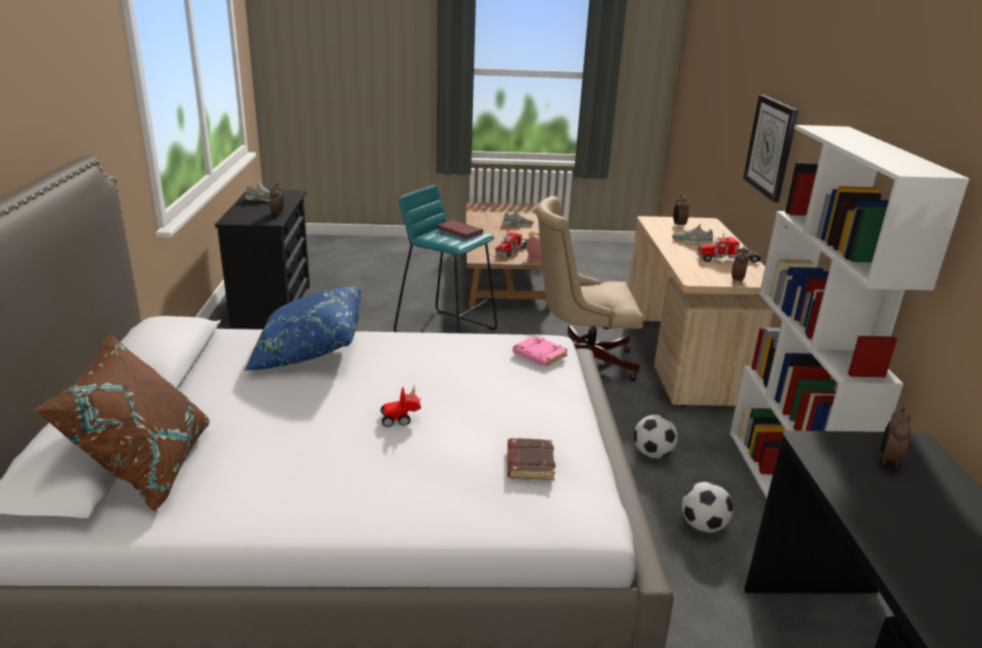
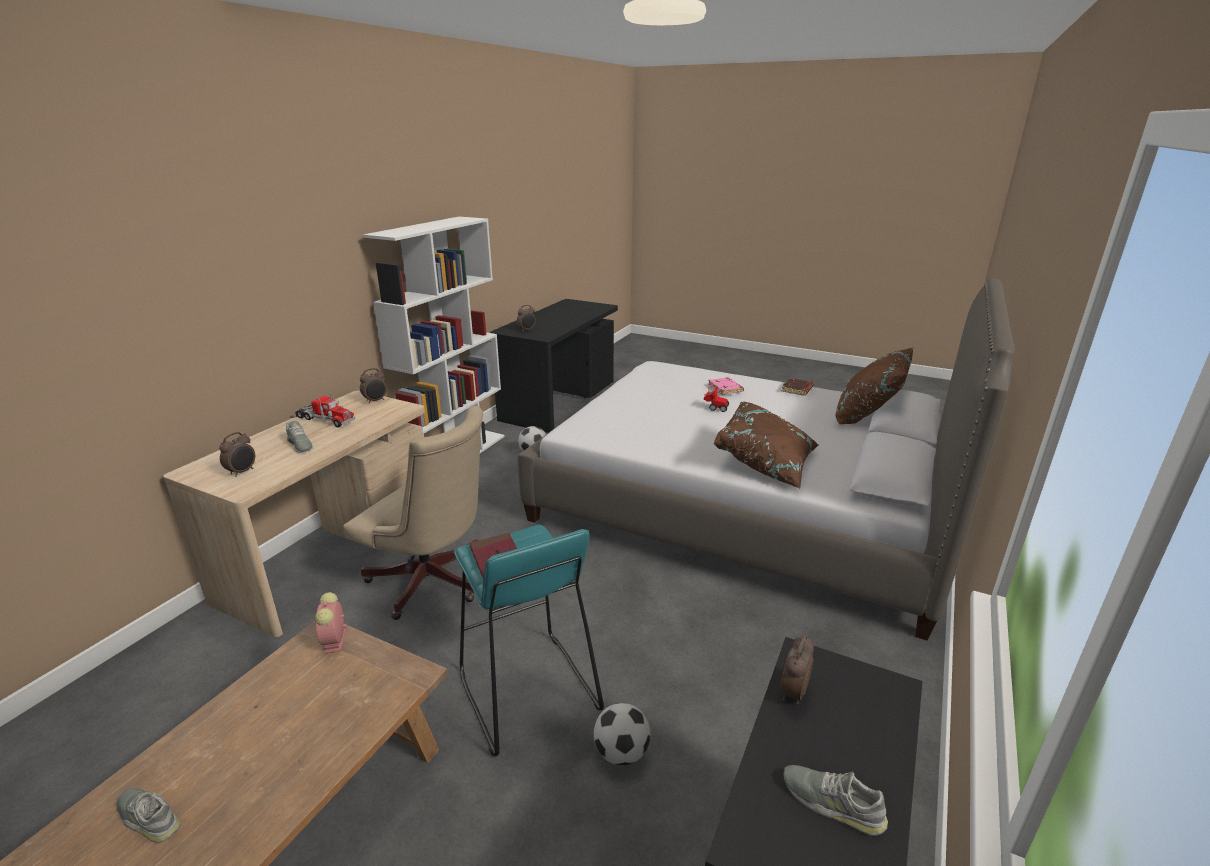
camera: 150 degrees left, 0 degrees up
blue pillow [244,287,361,371] -> brown pillow [713,402,818,488]
toy truck [495,231,528,257] -> none
brown book [508,438,556,480] -> brown book moved to [782,378,814,396]
pink book [513,336,568,367] -> pink book moved to [708,377,744,395]
football [634,415,678,458] -> football moved to [594,703,650,765]
wall clock [743,95,798,203] -> none

